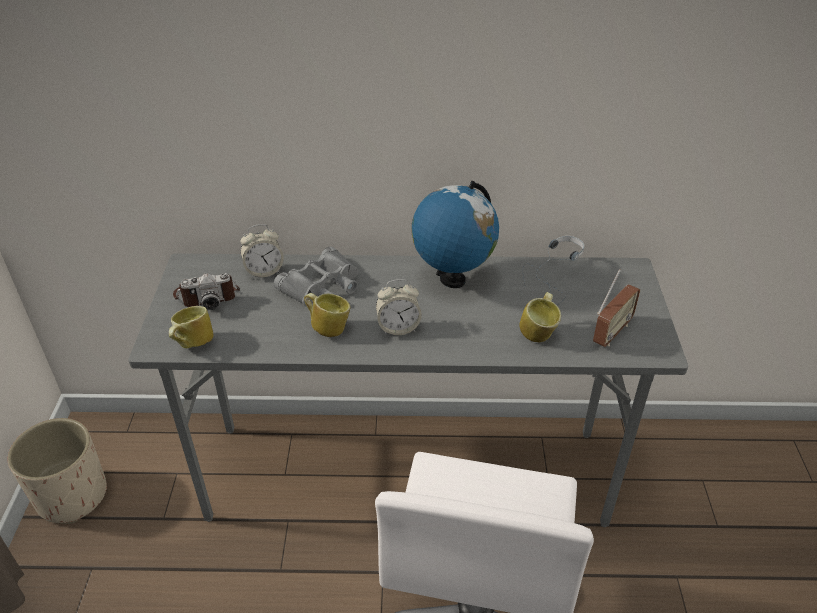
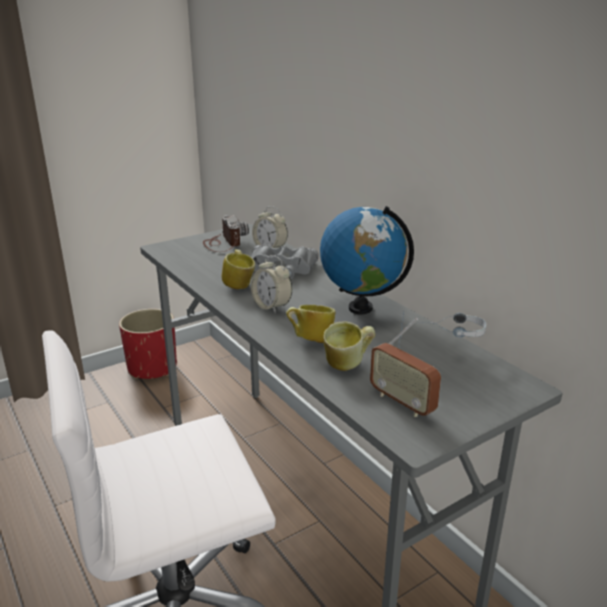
camera: 55 degrees right, 15 degrees down
beige planter [8,418,107,524] -> red planter [119,309,177,379]
mug [169,306,213,348] -> mug moved to [286,305,335,343]
camera [173,273,240,310] -> camera turned 150 degrees counterclockwise [203,215,249,252]
radio [593,269,640,347] -> radio turned 45 degrees clockwise [370,318,441,417]

